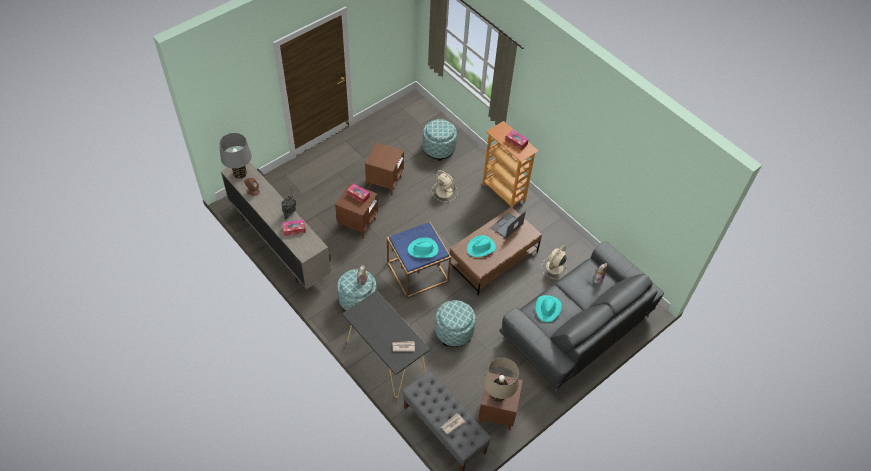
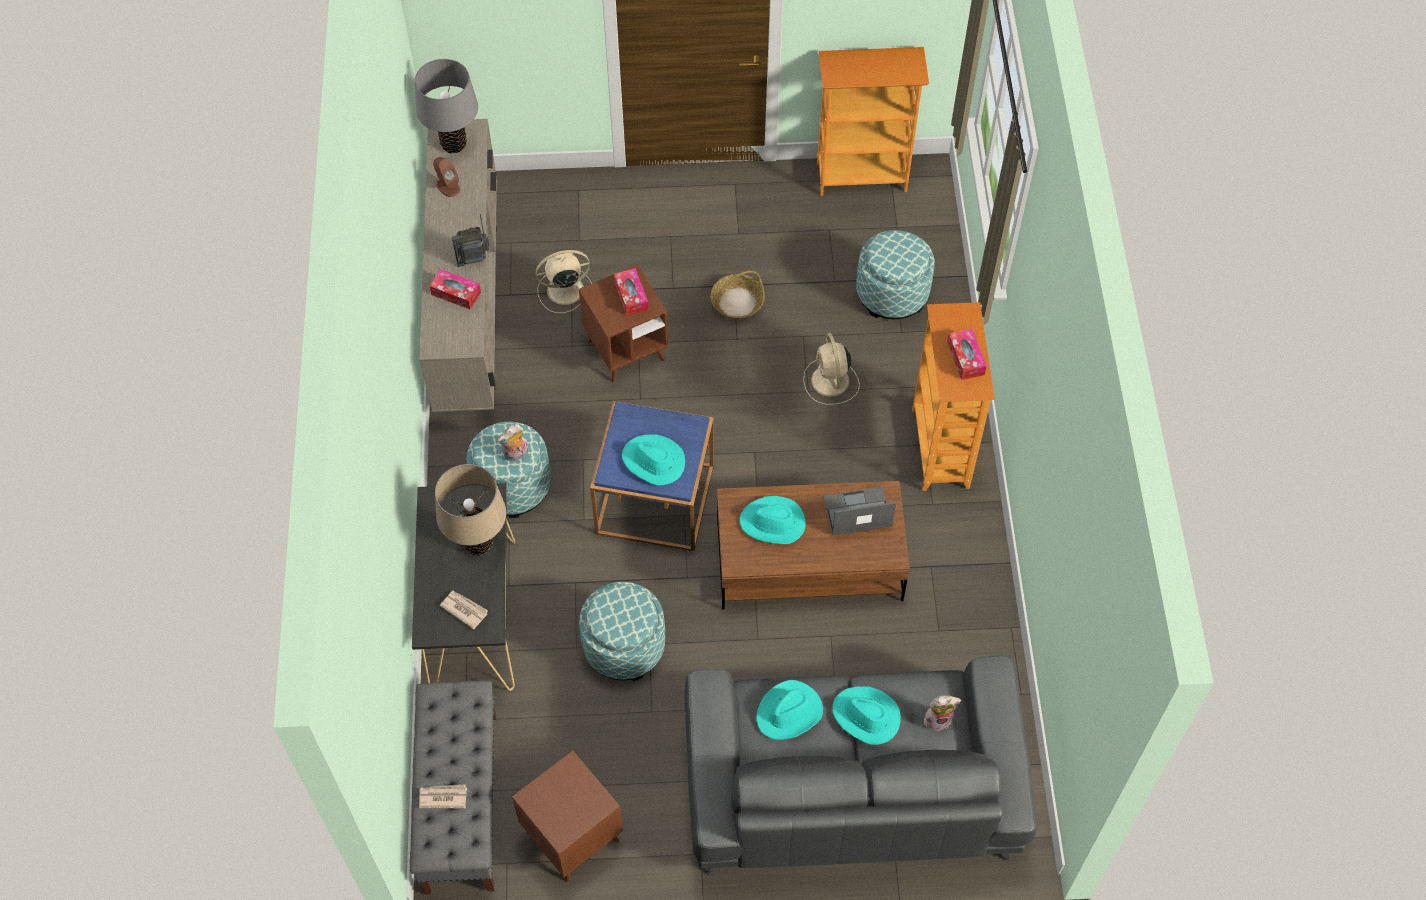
camera: 40 degrees right, 5 degrees up
brown side table [365,142,404,196] -> basket [711,271,765,319]
beige table lamp [483,358,519,403] -> beige table lamp moved to [435,464,506,556]
beige fan [541,245,567,279] -> beige fan moved to [536,250,592,313]
none -> bookcase [817,47,929,196]
none -> turquoise hat [832,686,901,745]

